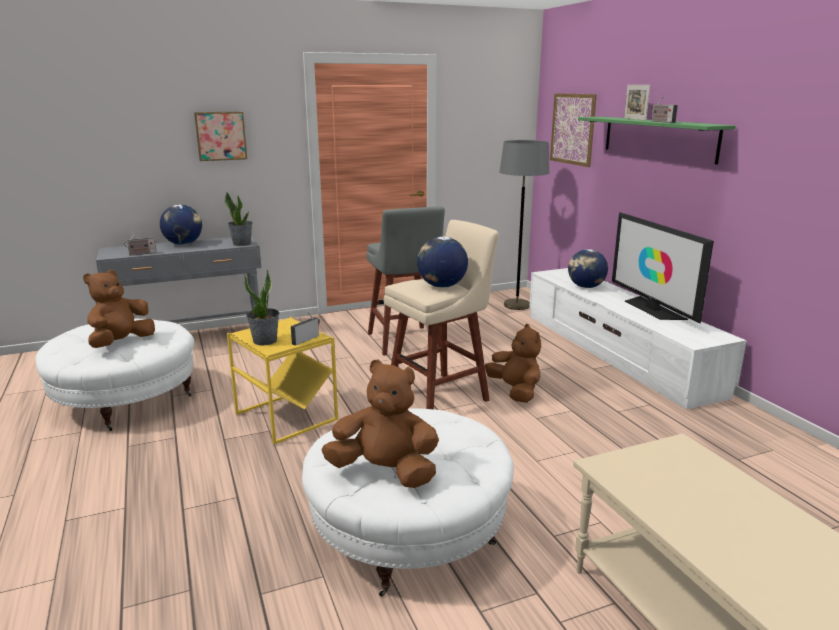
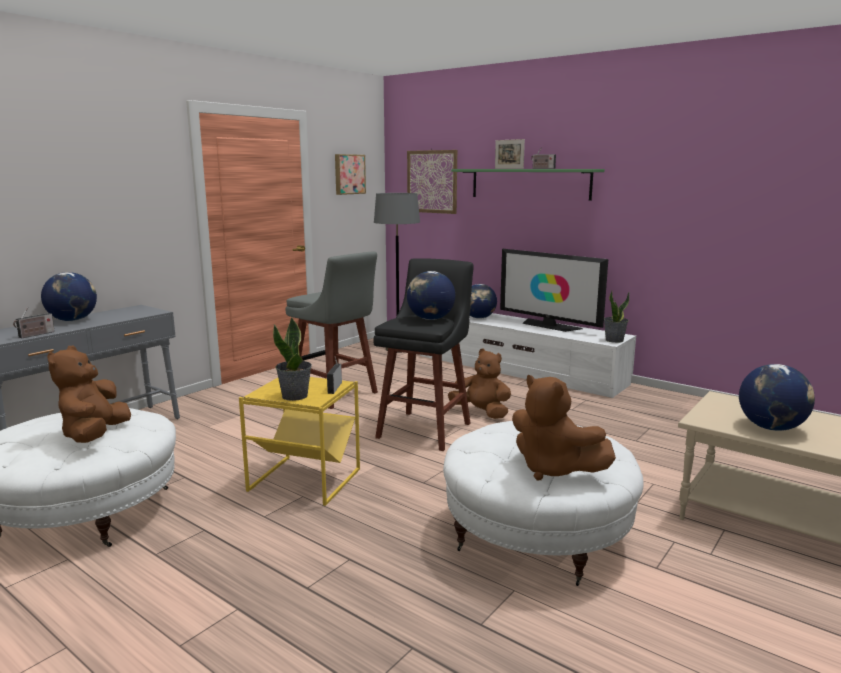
camera: 30 degrees left, 5 degrees down
picture [194,112,247,161] -> picture moved to [335,154,366,195]
potted plant [225,191,253,246] -> potted plant moved to [604,290,630,343]
brown plush toy [321,360,439,488] -> brown plush toy turned 120 degrees counterclockwise [512,375,616,480]
beige stool [384,220,499,409] -> black stool [374,258,474,451]
none -> globe [739,364,815,431]

